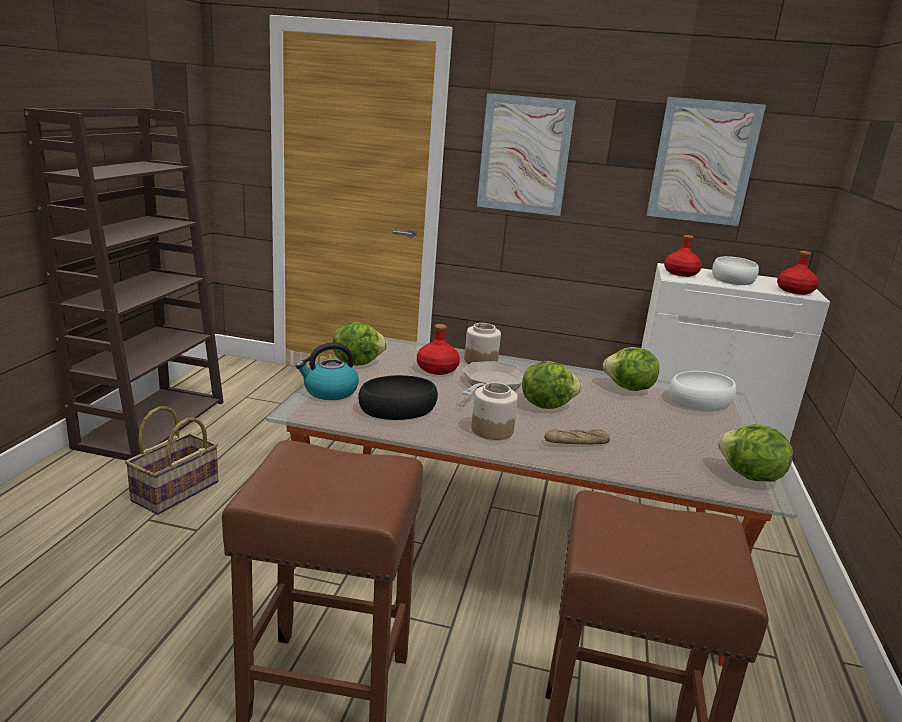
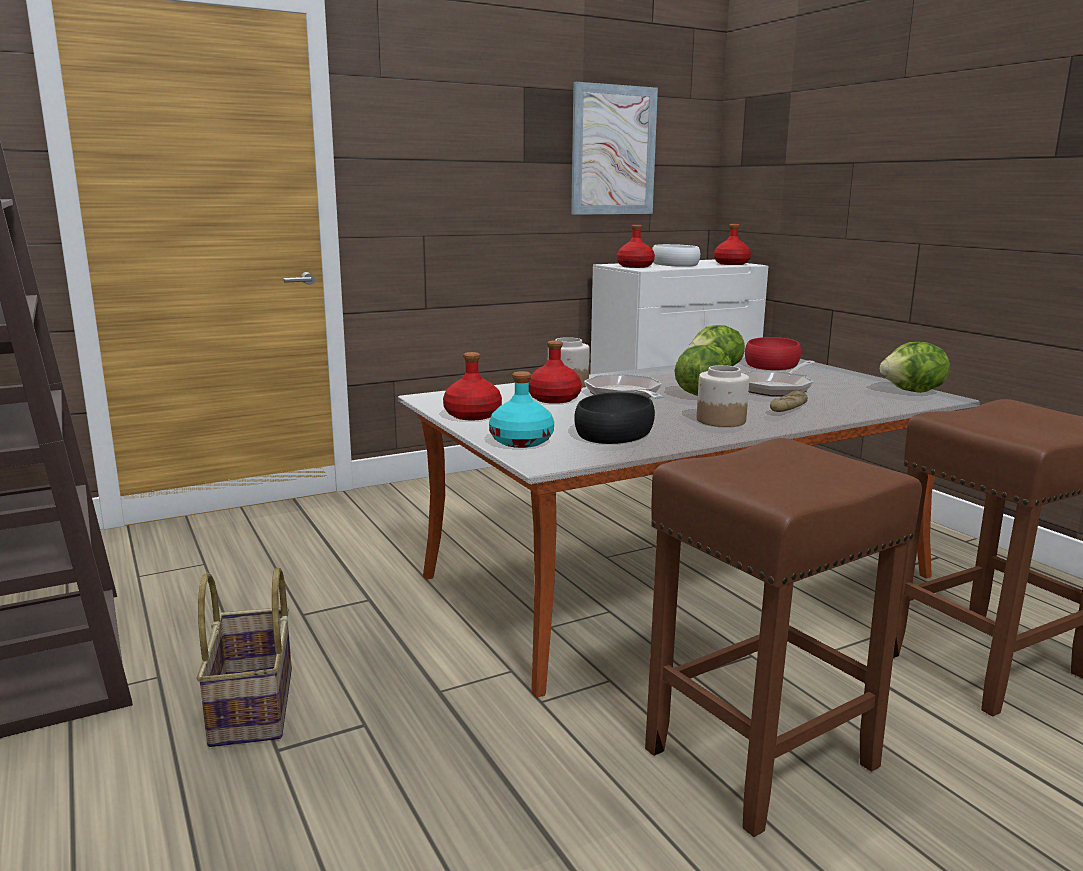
camera: 40 degrees left, 5 degrees down
kettle [296,342,359,400] -> turquoise bottle [489,371,554,448]
lettuce [333,322,387,366] -> red bottle [443,352,502,420]
picture [477,93,576,216] -> none
white bowl [669,371,736,411] -> red bowl [745,337,801,370]
none -> frying pan [744,361,816,396]

